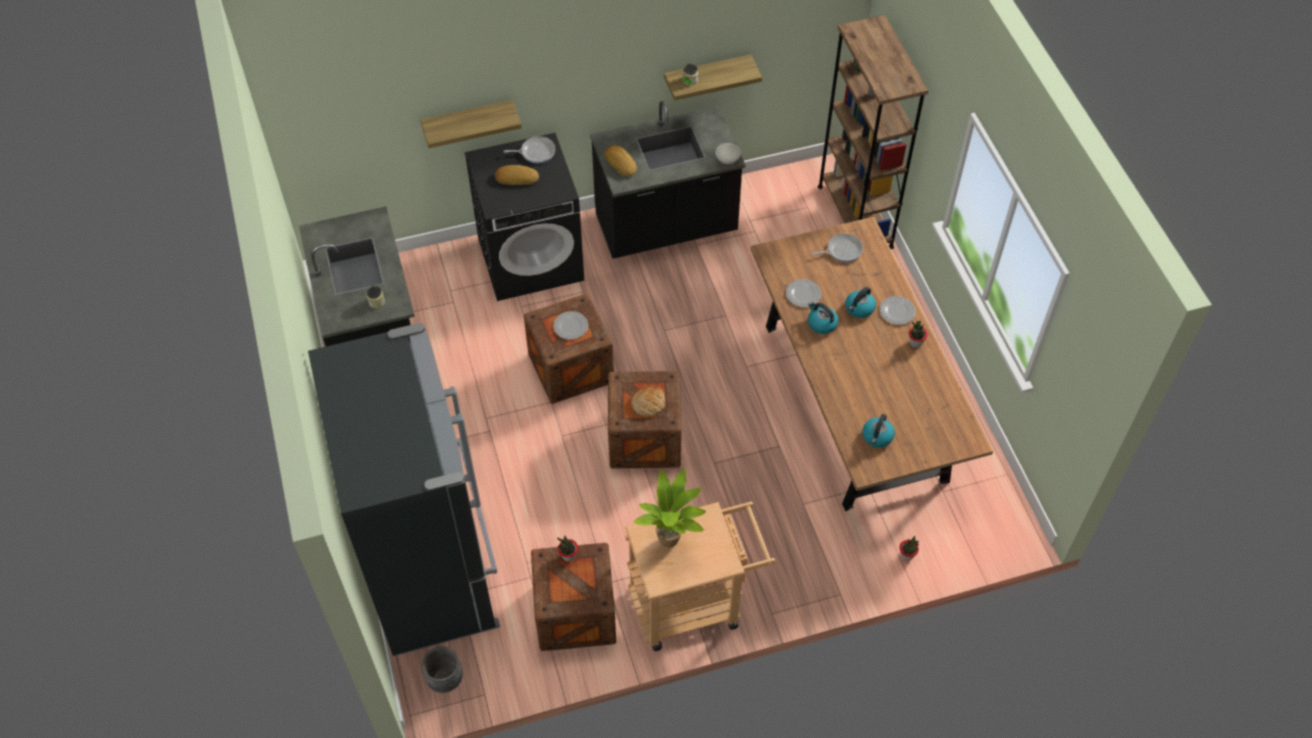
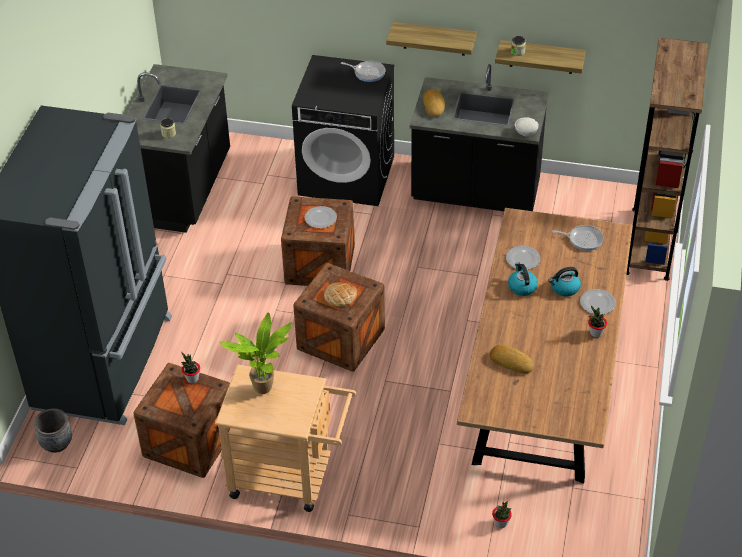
camera: 30 degrees right, 10 degrees down
shelf [421,100,522,148] -> shelf moved to [386,22,477,56]
bread [495,165,539,185] -> bread moved to [490,345,534,374]
kettle [863,414,895,447] -> none

